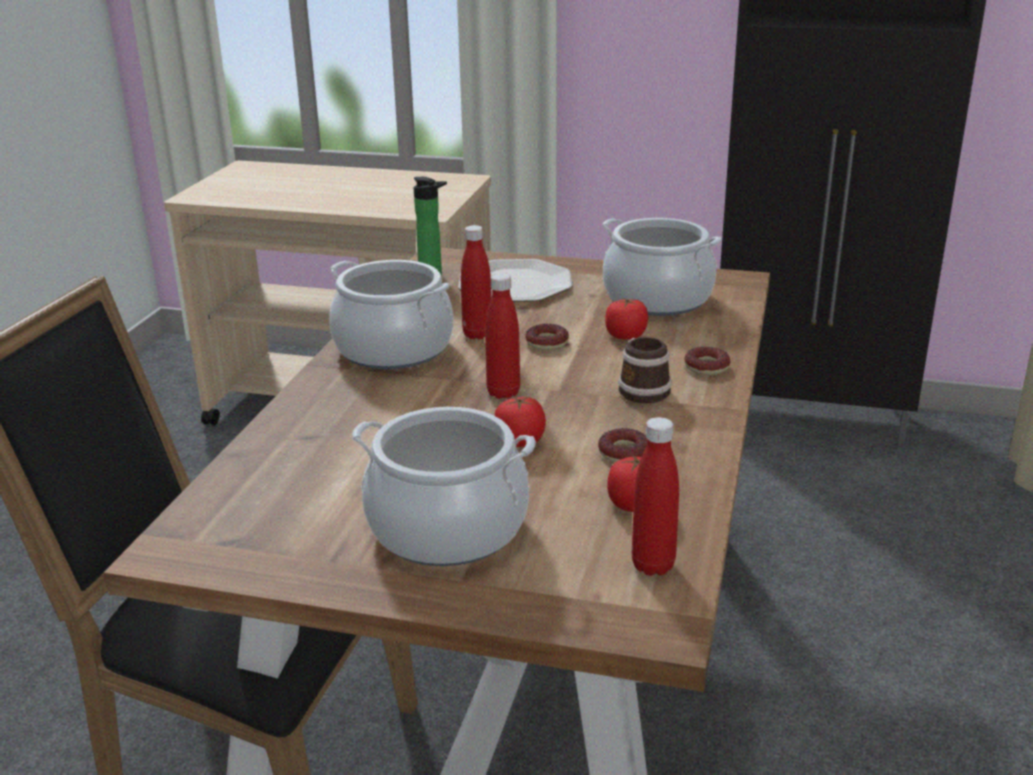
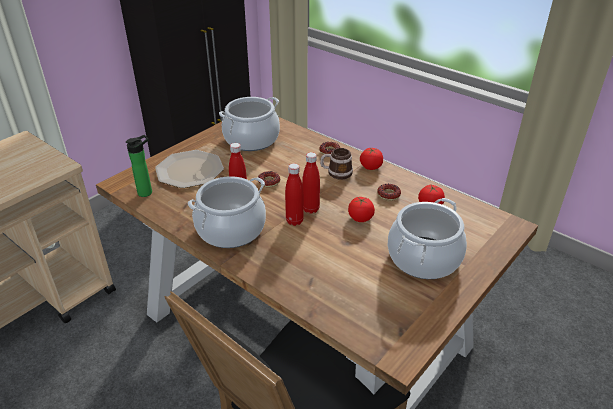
camera: 65 degrees left, 10 degrees up
tomato [605,298,648,339] -> tomato moved to [360,148,383,170]
red bottle [632,417,679,576] -> red bottle moved to [285,163,304,226]

